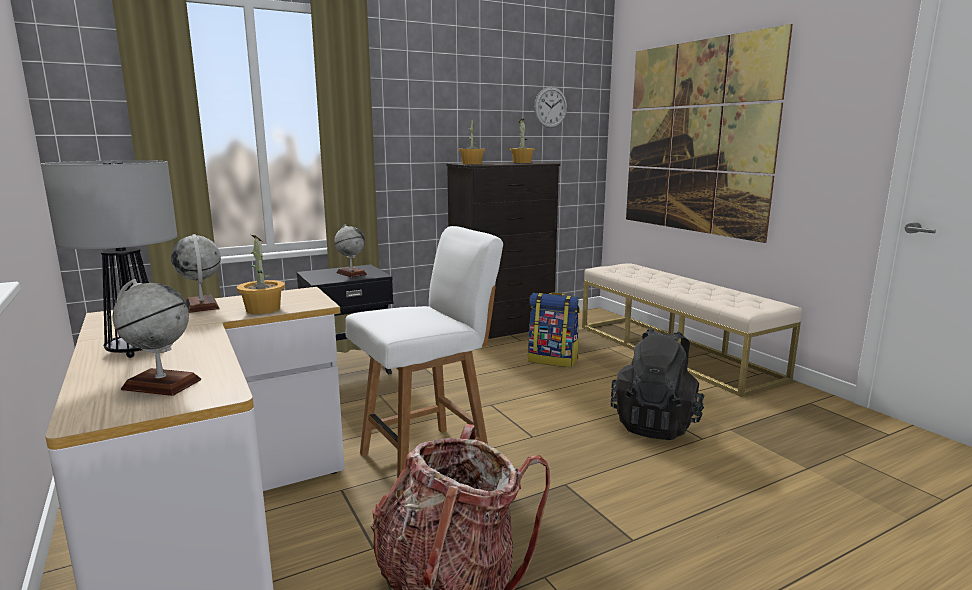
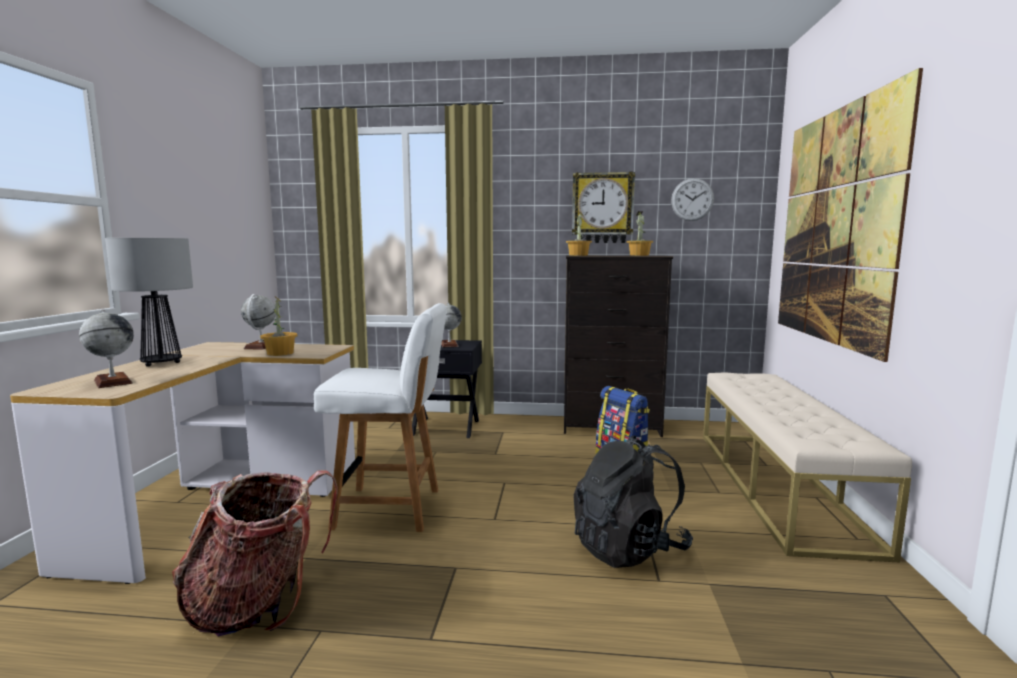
camera: 35 degrees right, 5 degrees down
none -> wall clock [572,172,635,243]

